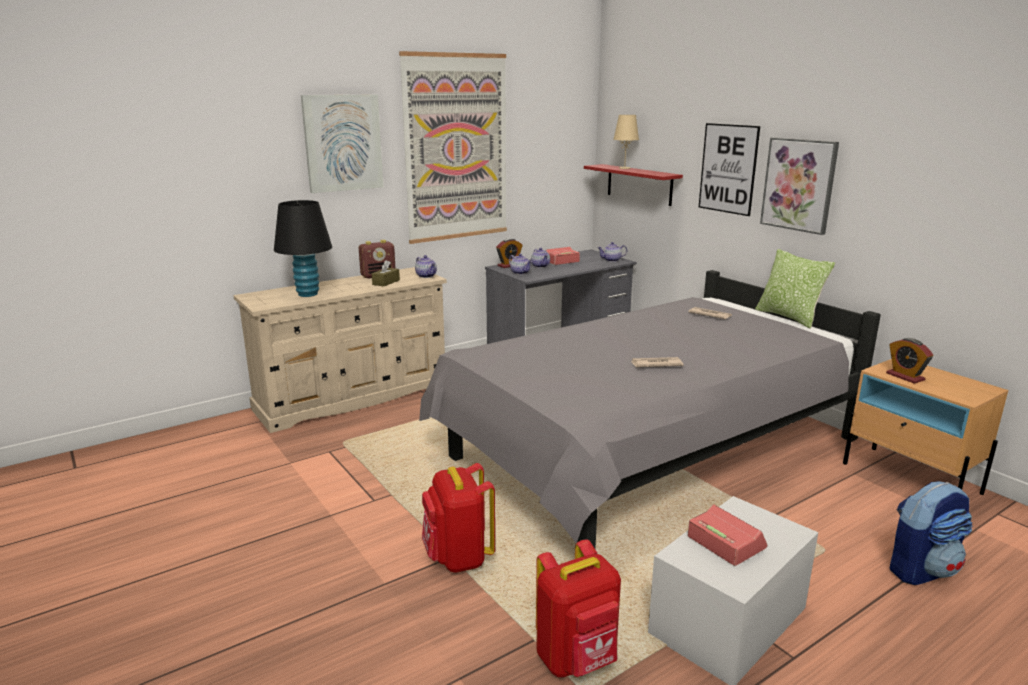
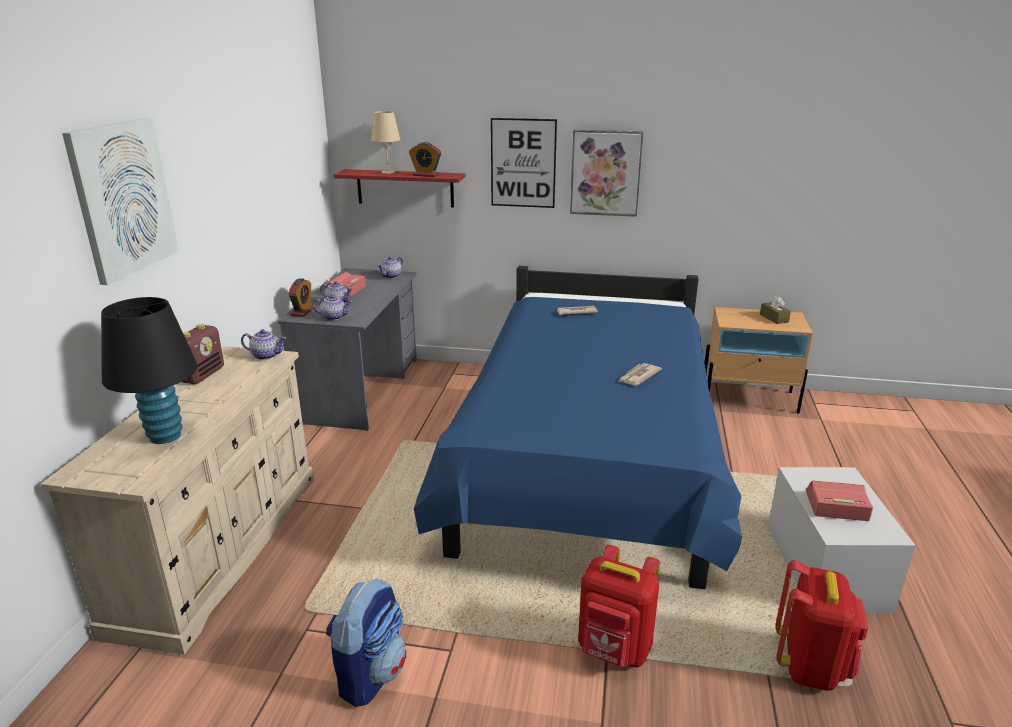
camera: 45 degrees left, 5 degrees up
brown tissue box [372,260,400,287] -> brown tissue box moved to [760,296,791,324]
picture [399,51,507,244] -> none
grey bed [419,270,881,548] -> blue bed [414,266,742,589]
pillow [755,249,835,329] -> none
alarm clock [886,338,933,384] -> alarm clock moved to [409,142,441,177]
backpack [890,481,973,585] -> backpack moved to [326,578,406,707]

